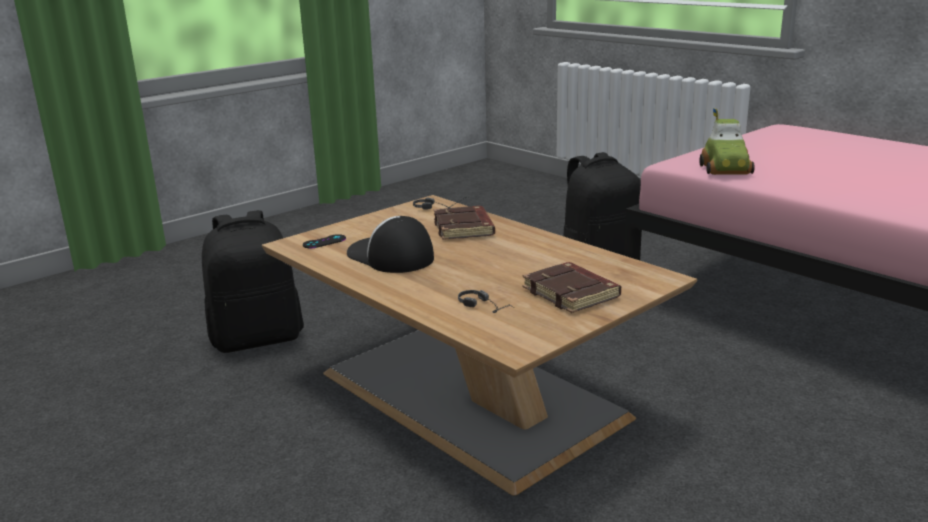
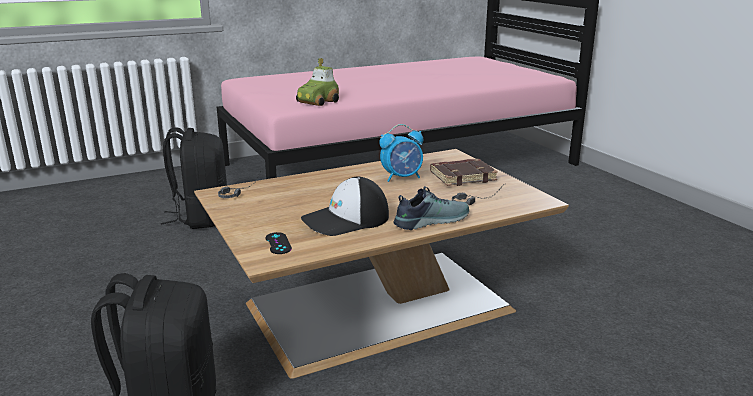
camera: 75 degrees left, 0 degrees up
brown book [434,206,495,240] -> none
toy car [699,108,755,175] -> toy car turned 105 degrees clockwise [296,58,339,106]
none -> alarm clock [379,124,423,182]
none -> shoe [393,186,469,230]

